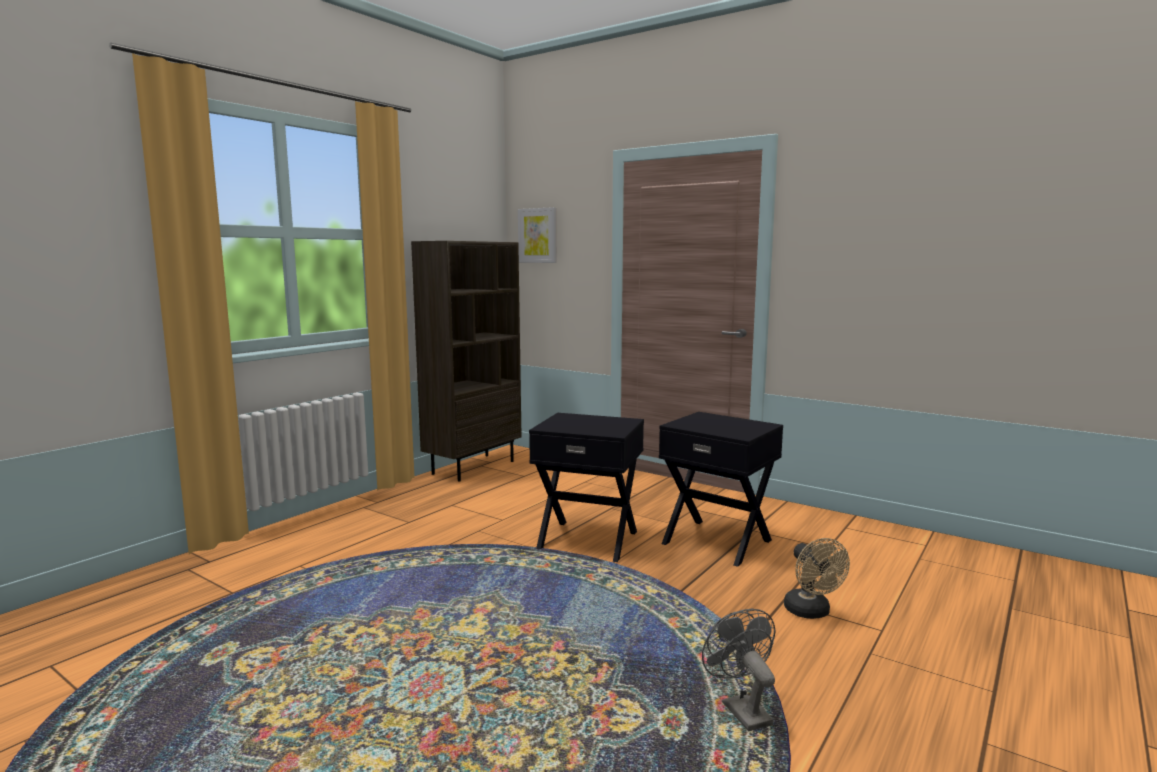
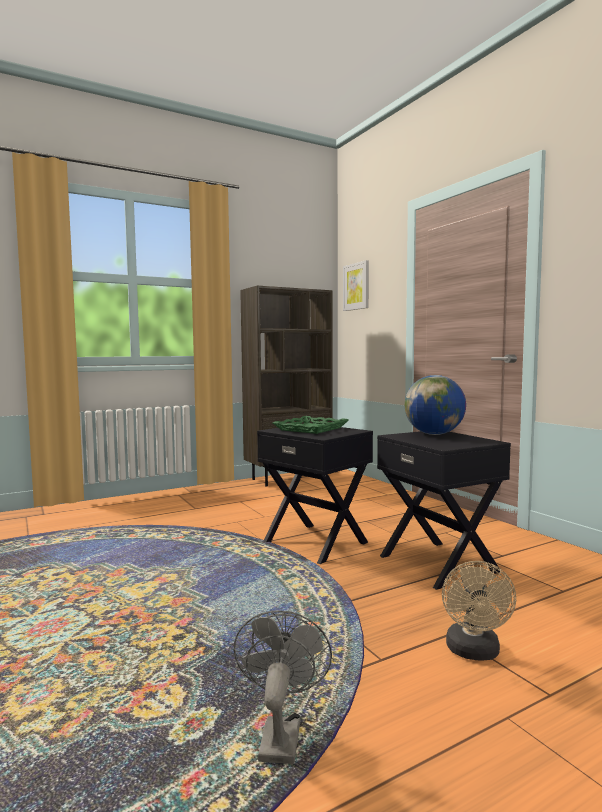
camera: 25 degrees right, 5 degrees down
none -> green tray [273,416,349,434]
none -> globe [405,375,466,435]

